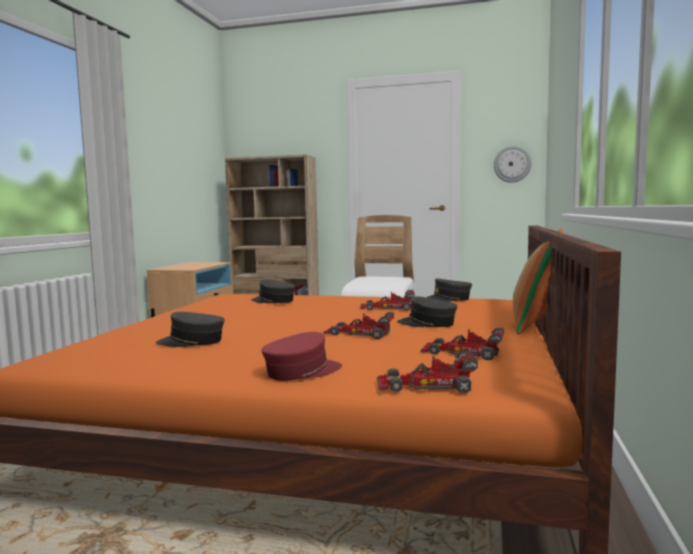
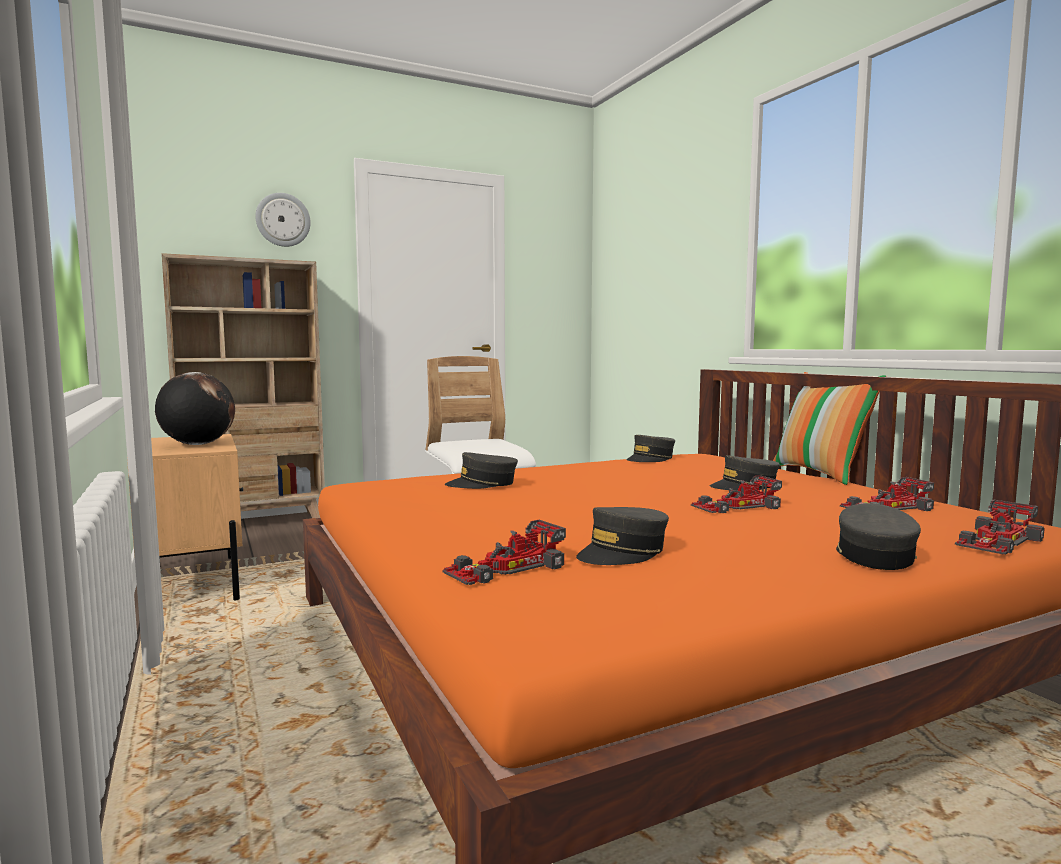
camera: 40 degrees left, 0 degrees up
red cap [261,332,342,380] -> grey cap [836,503,921,570]
toy car [360,290,415,310] -> toy car moved to [442,520,566,585]
wall clock [494,146,532,183] -> wall clock moved to [255,193,311,247]
none -> globe [155,372,235,445]

